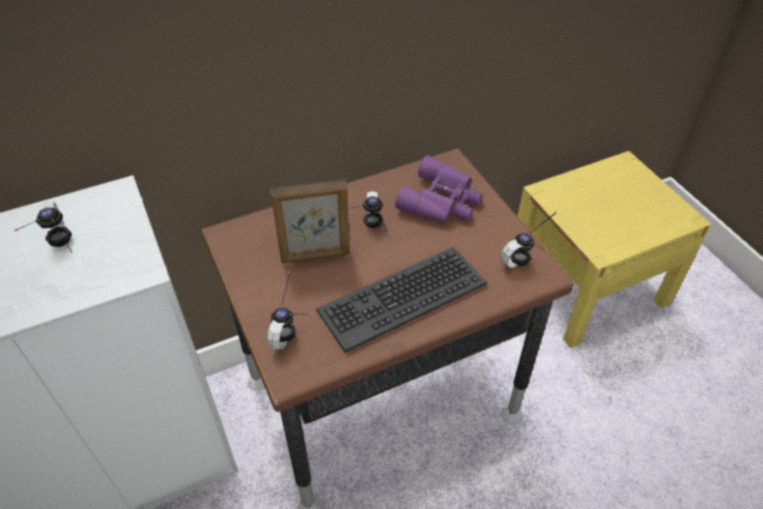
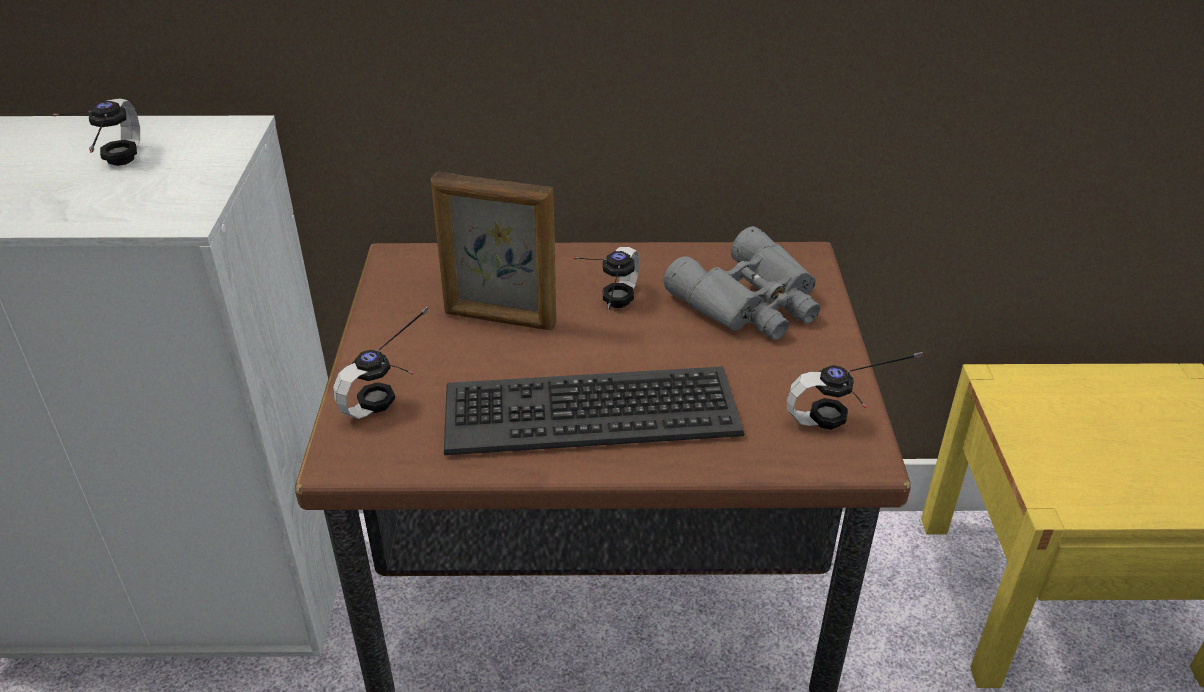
camera: 25 degrees right, 10 degrees down
purple binoculars [395,155,482,223] -> grey binoculars [663,226,820,340]

